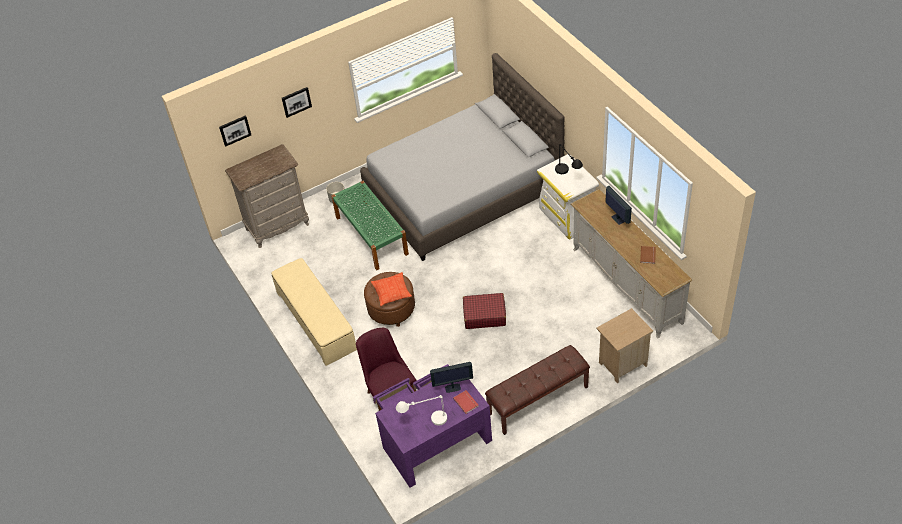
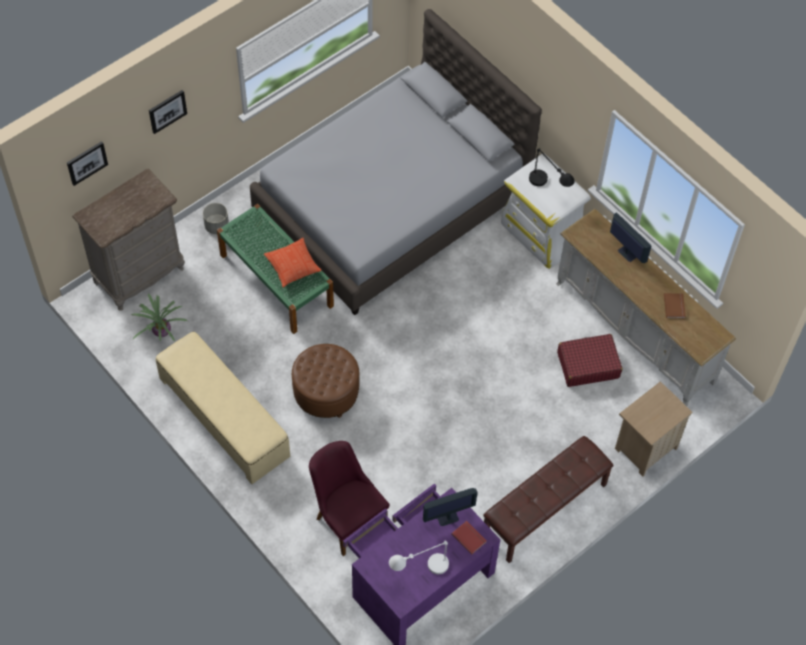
camera: 15 degrees left, 10 degrees up
orange pillow [371,272,412,306] -> orange pillow moved to [264,238,322,288]
red suitcase [463,293,506,329] -> red suitcase moved to [557,334,622,387]
none -> potted plant [131,293,188,342]

